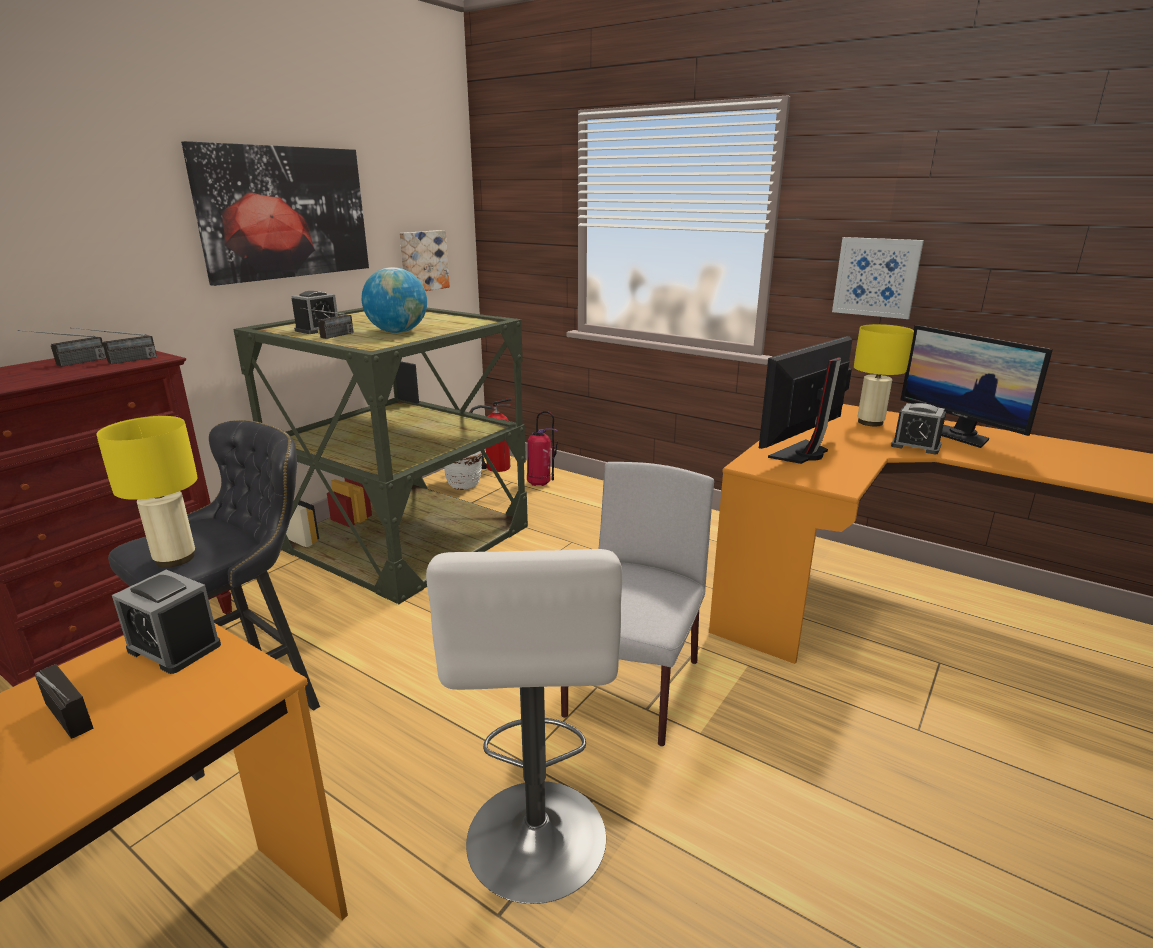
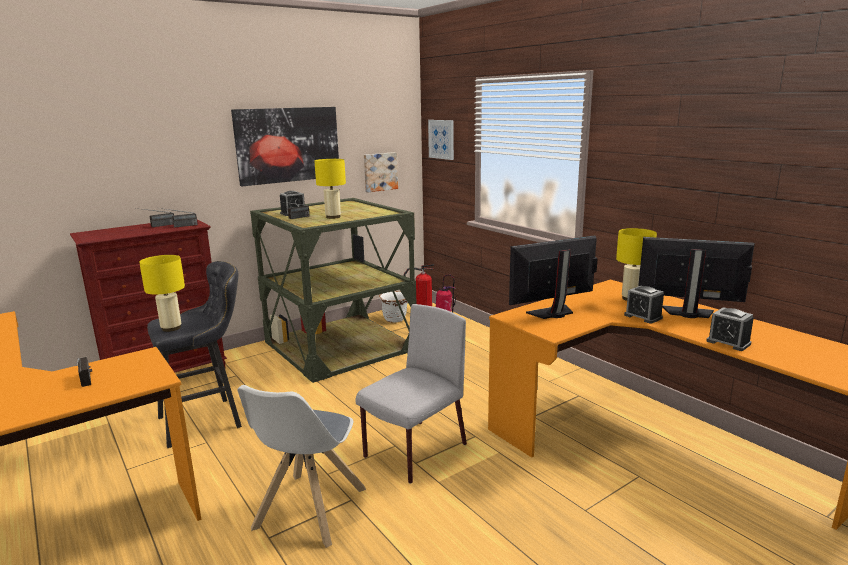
camera: 20 degrees right, 5 degrees down
alarm clock [112,570,221,674] -> alarm clock moved to [706,307,754,351]
globe [361,267,427,333] -> yellow table lamp [315,159,346,219]
white stool [426,549,622,904] -> chair [237,385,366,548]
picture [832,237,924,319] -> picture moved to [428,120,454,160]
monitor [900,325,1053,448] -> monitor turned 120 degrees clockwise [638,237,755,318]

